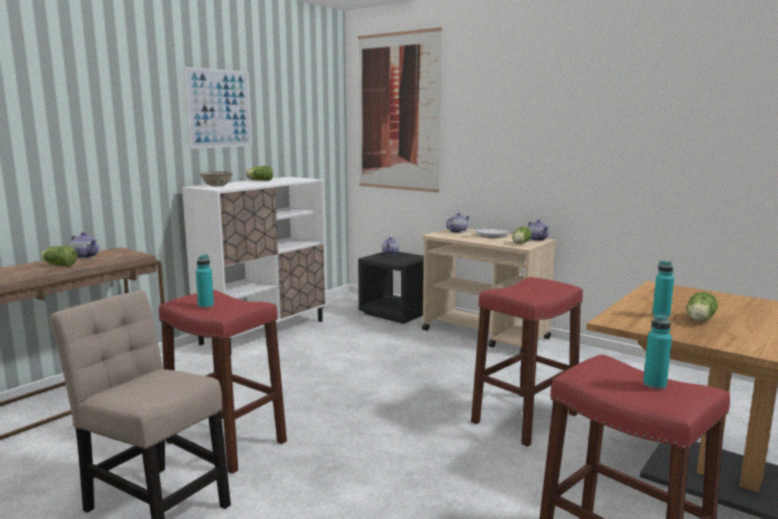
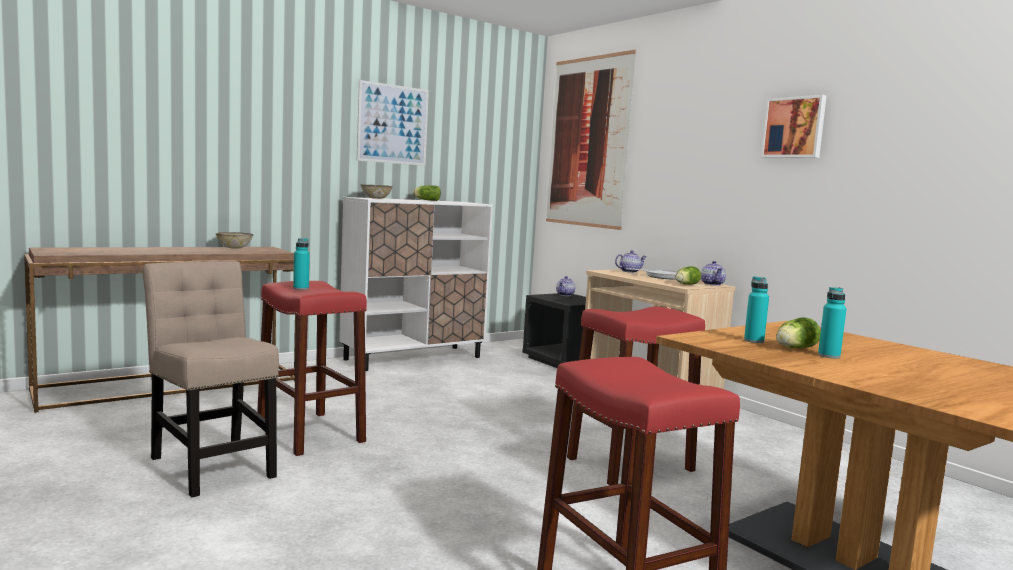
camera: 15 degrees right, 5 degrees down
lettuce [41,246,77,266] -> none
teapot [71,232,99,258] -> bowl [216,232,254,249]
turquoise bottle [643,314,672,389] -> turquoise bottle moved to [818,287,846,358]
none -> picture [761,95,827,158]

